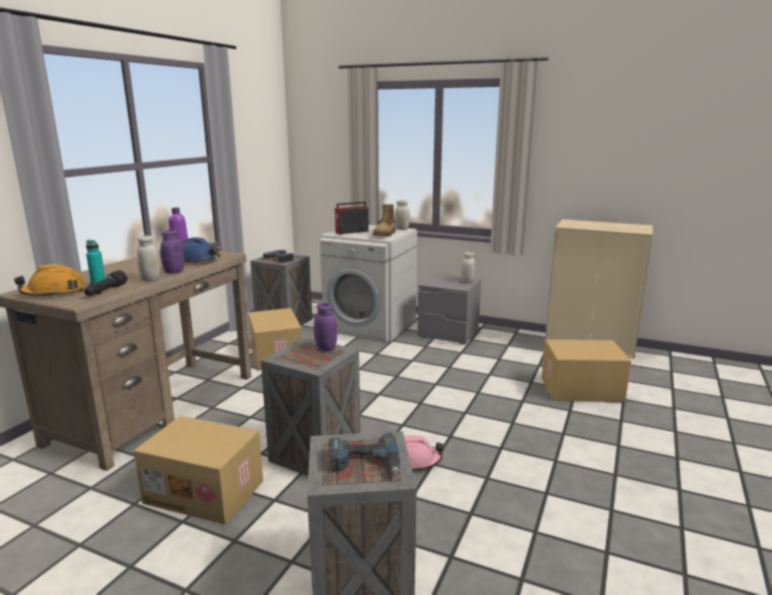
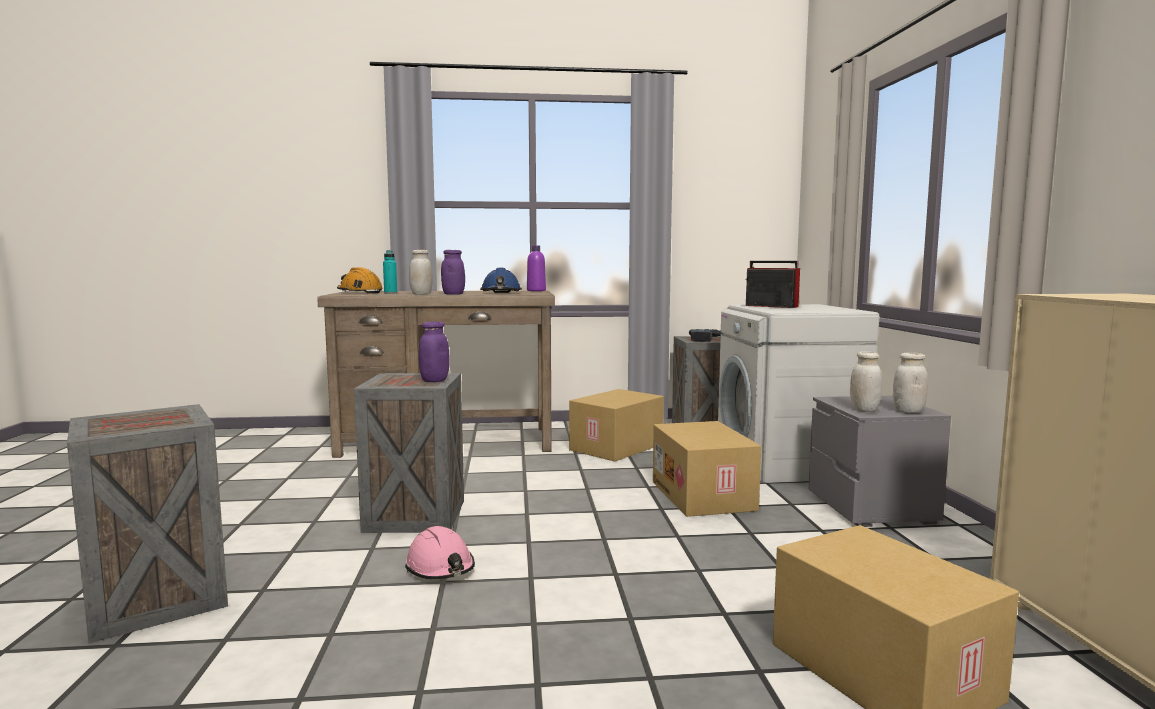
camera: 60 degrees right, 10 degrees down
black flashlight [84,270,127,296] -> none
cardboard box [134,416,263,524] -> cardboard box moved to [653,421,761,517]
power drill [329,433,400,475] -> none
boot [373,204,395,237] -> none
white jar [394,200,410,230] -> white jar moved to [850,352,882,412]

